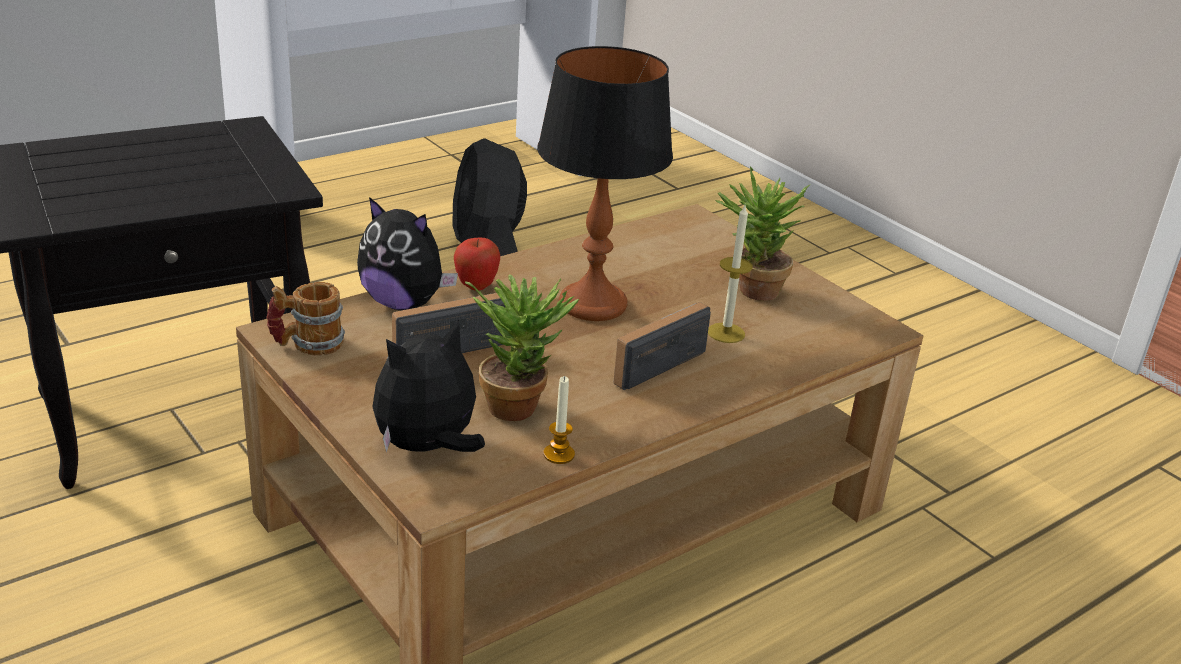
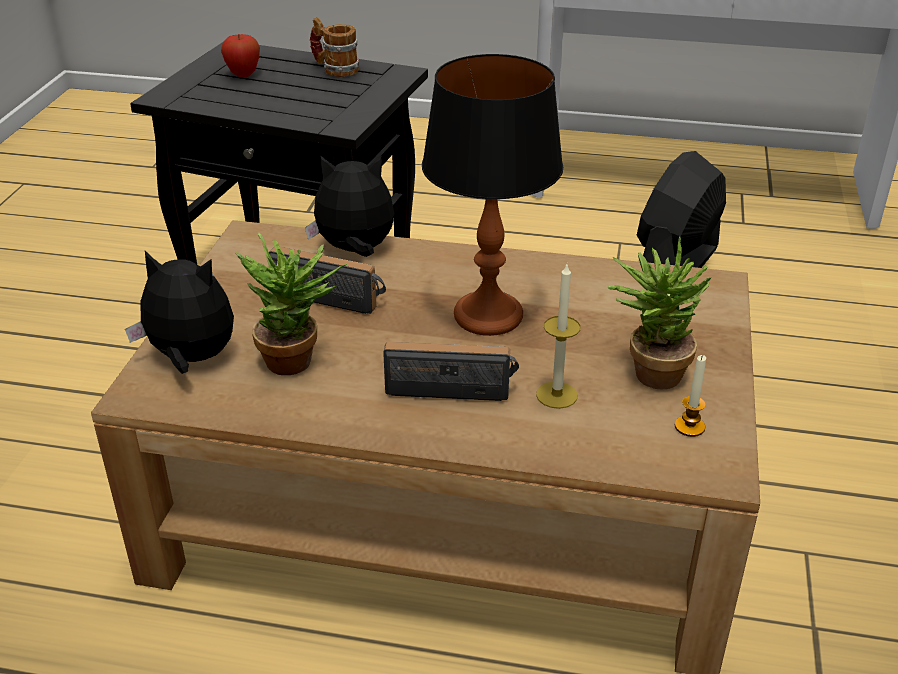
camera: 50 degrees right, 5 degrees up
mug [267,282,345,355] -> mug moved to [310,17,359,77]
plush toy [357,197,458,310] -> plush toy turned 105 degrees clockwise [305,155,394,257]
apple [454,237,500,290] -> apple moved to [221,34,260,77]
candle [544,376,575,464] -> candle moved to [675,355,706,437]

